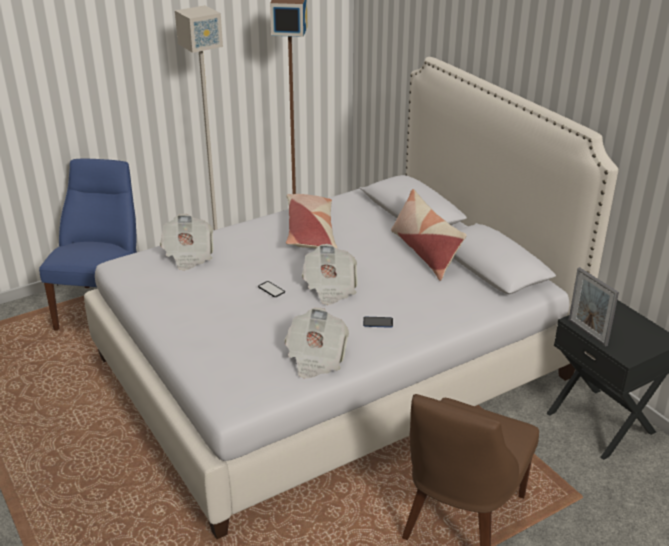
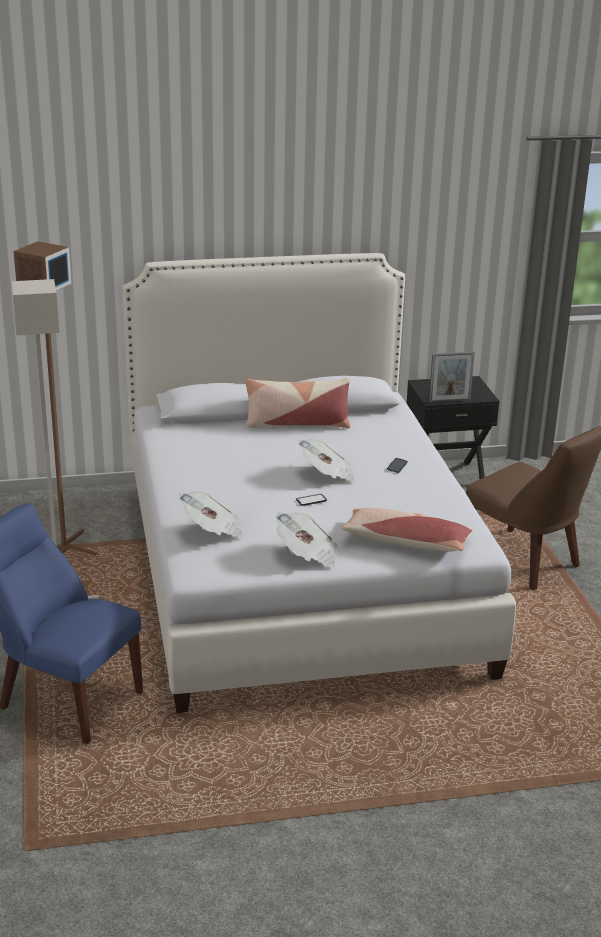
camera: 70 degrees left, 5 degrees down
newspaper [284,308,349,379] -> newspaper moved to [276,512,337,567]
pillow [286,194,338,248] -> pillow moved to [341,508,473,552]

